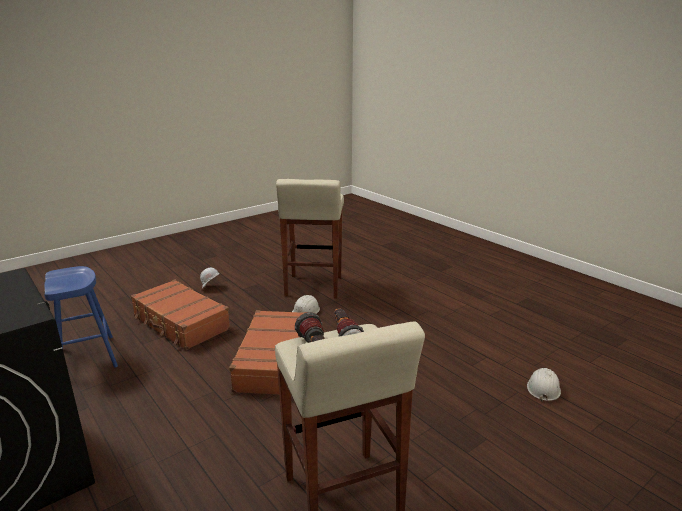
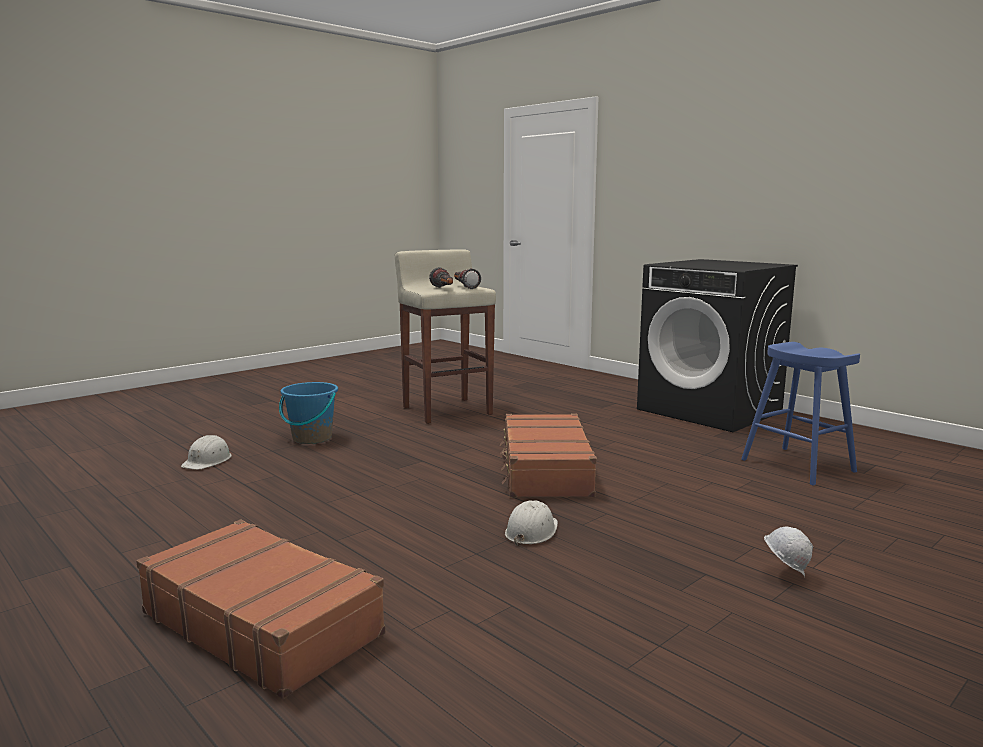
camera: 175 degrees right, 10 degrees down
brown suitcase [131,279,230,350] -> brown suitcase moved to [136,520,385,699]
beige stool [276,179,344,298] -> none
none -> blue bucket [279,382,338,444]

